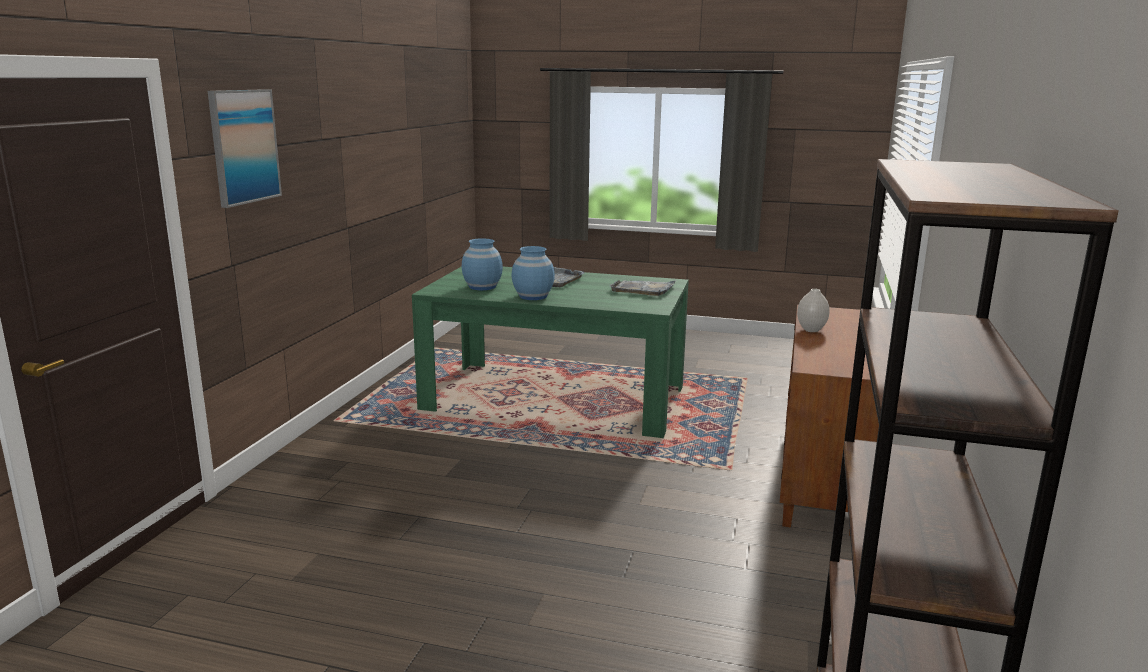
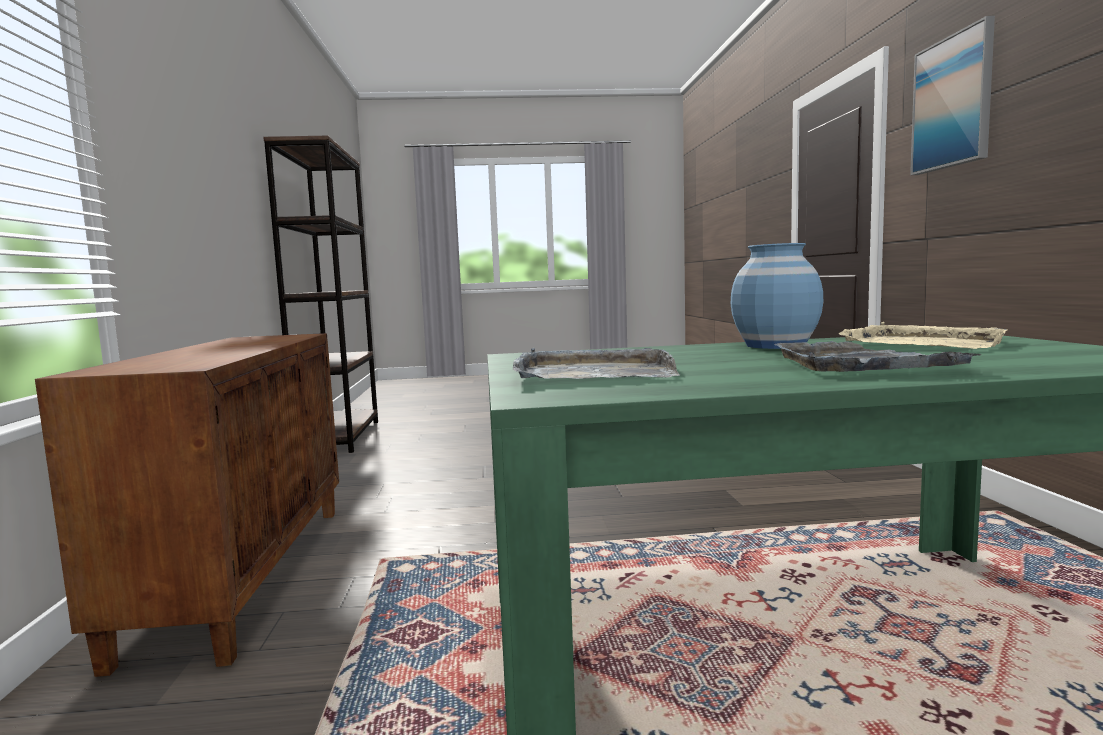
camera: 160 degrees right, 10 degrees down
blue vase [462,238,503,290] -> beige tray [839,322,1008,349]
white vase [797,289,830,332] -> none

